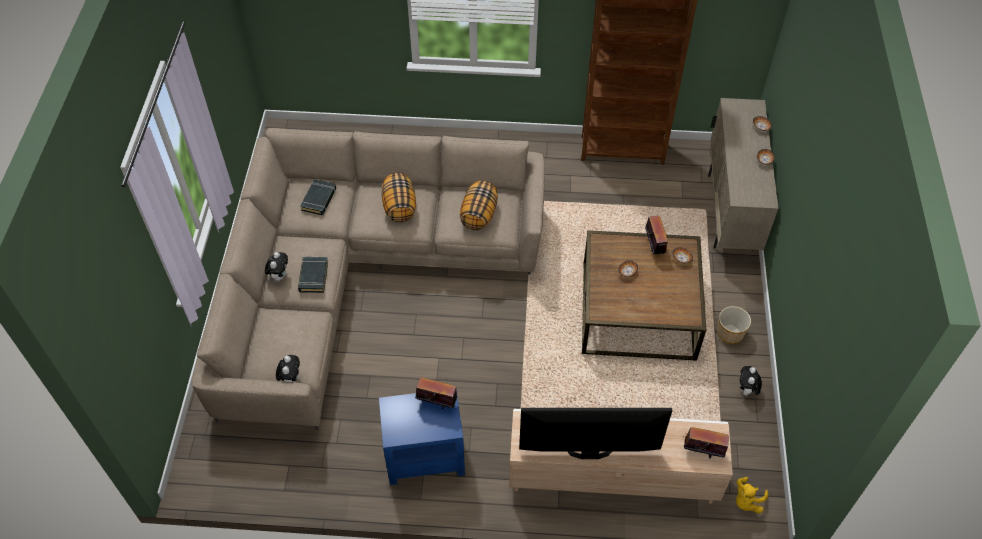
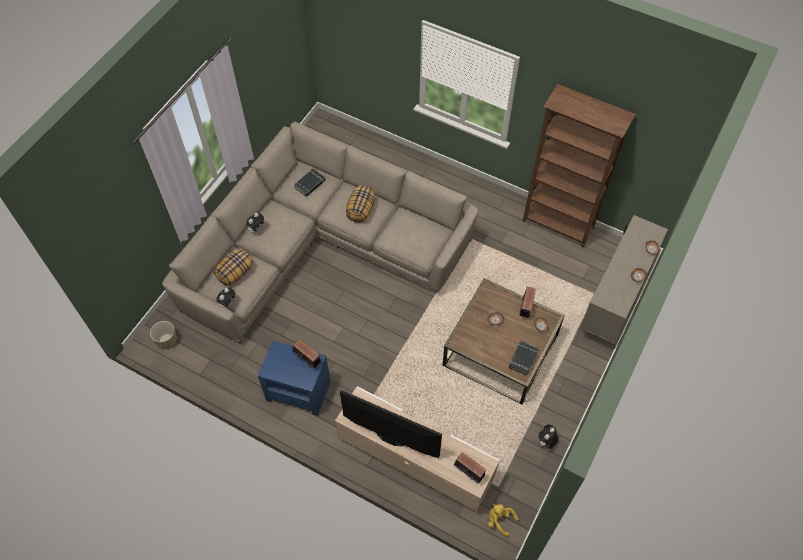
camera: 25 degrees right, 5 degrees up
black book [298,257,328,293] -> black book moved to [509,341,539,376]
pillow [460,181,498,230] -> pillow moved to [214,248,253,286]
planter [717,306,751,344] -> planter moved to [150,321,177,349]
yellow plush toy [736,477,768,514] -> yellow plush toy turned 60 degrees clockwise [488,503,518,537]

